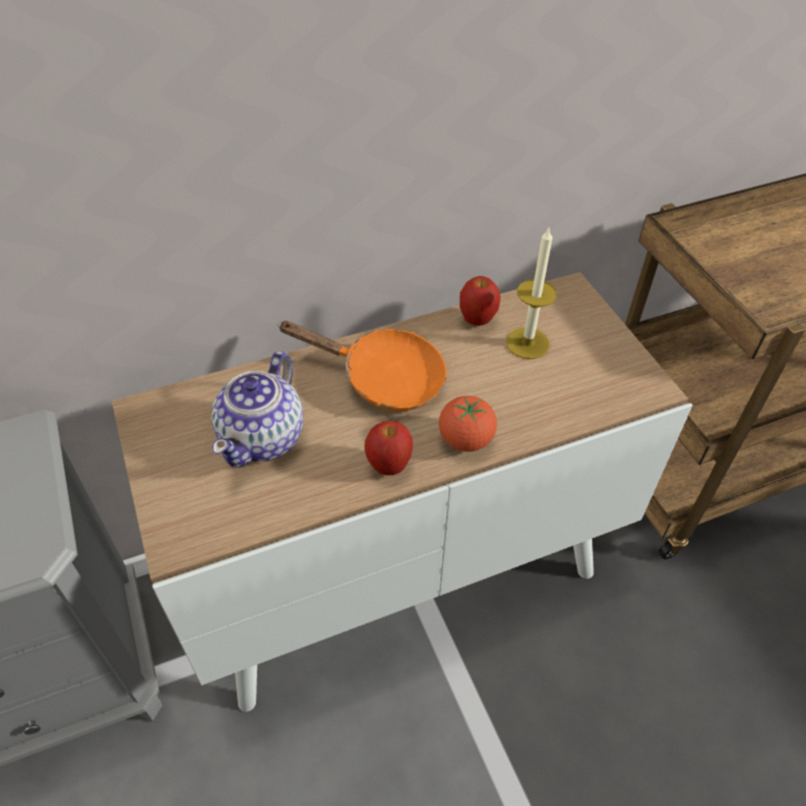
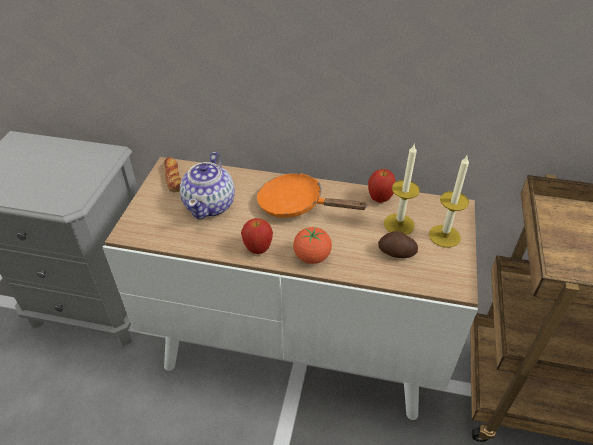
camera: 35 degrees right, 5 degrees down
teapot [211,351,303,467] -> teapot turned 45 degrees counterclockwise [180,152,235,220]
orange frying pan [278,321,447,411] -> orange frying pan turned 150 degrees clockwise [257,173,368,218]
none -> bread [164,157,181,192]
none -> potato [378,231,418,258]
none -> candle [429,156,469,248]

